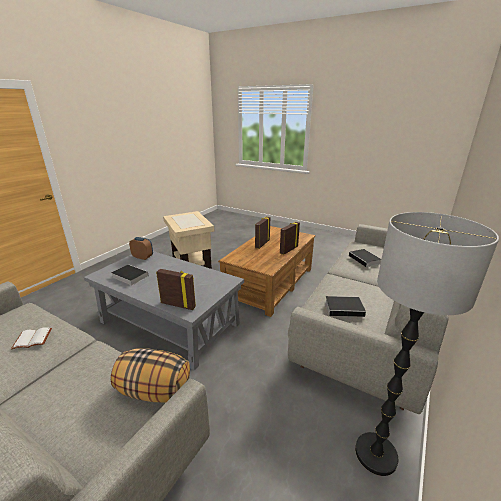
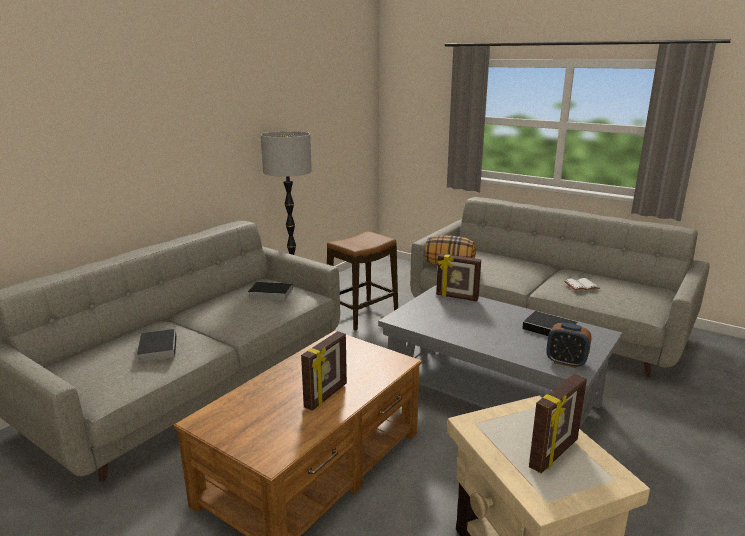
camera: 175 degrees left, 5 degrees down
picture frame [280,222,300,255] -> picture frame moved to [529,374,587,473]
none -> stool [327,231,398,331]

